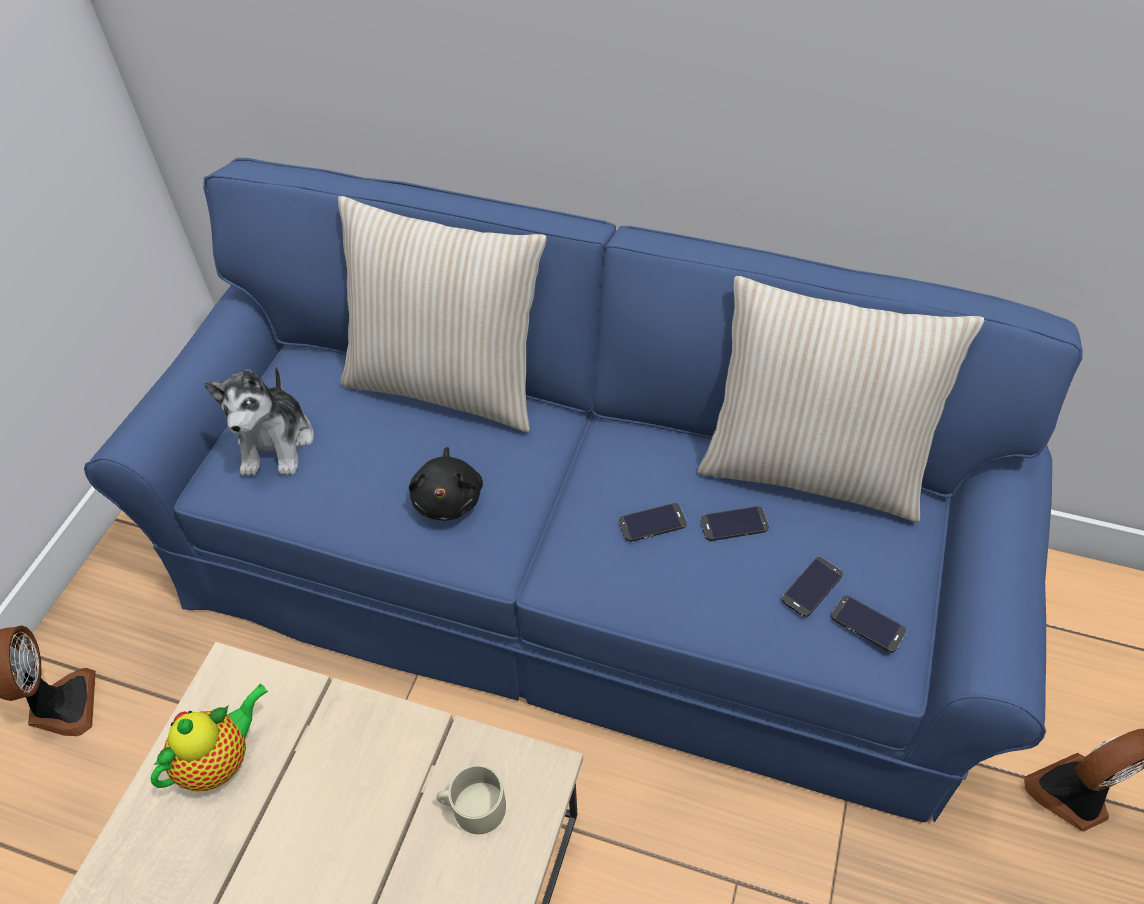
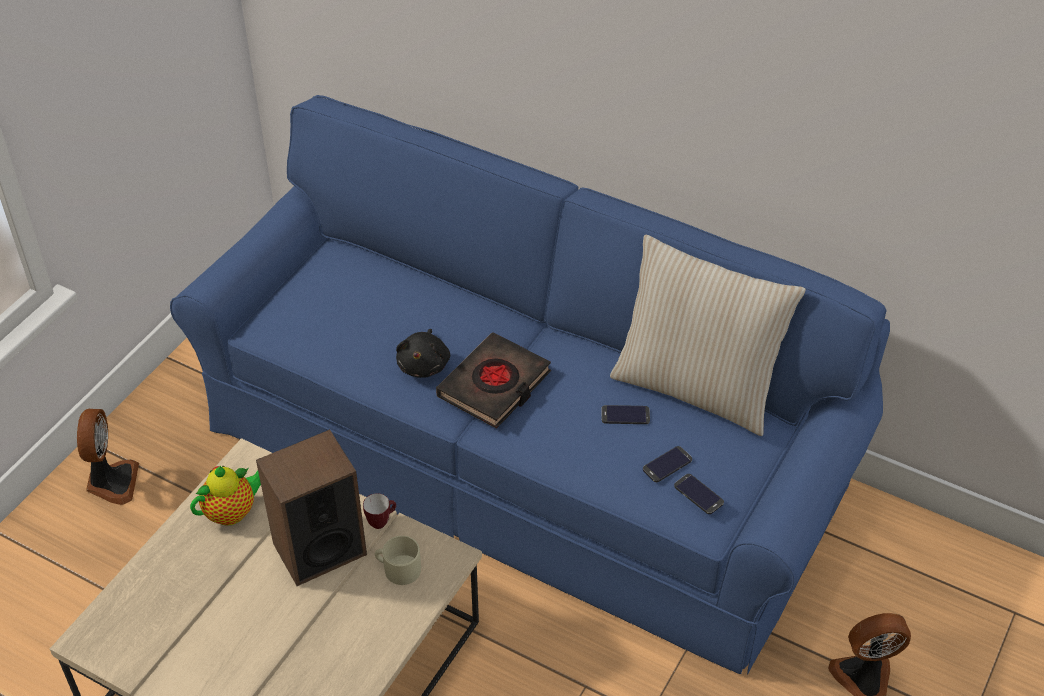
camera: 10 degrees right, 5 degrees down
plush toy [203,365,314,476] -> none
beige pillow [338,196,547,432] -> none
phone [619,503,687,542] -> none
none -> speaker [256,429,367,586]
none -> mug [363,493,396,529]
none -> black book [436,332,551,429]

